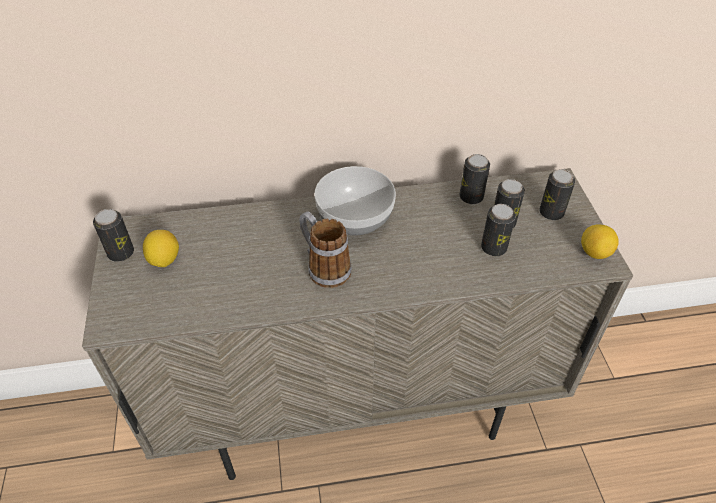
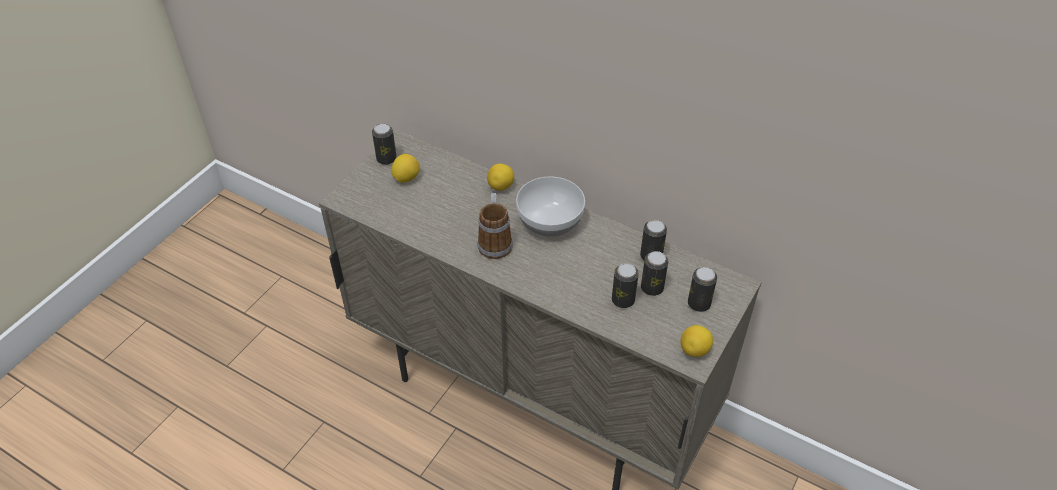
camera: 40 degrees right, 0 degrees up
none -> lemon [487,164,514,191]

